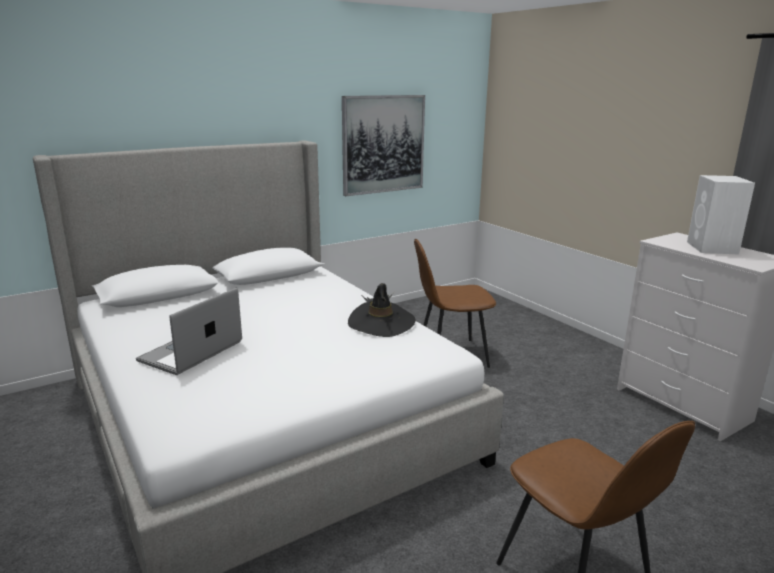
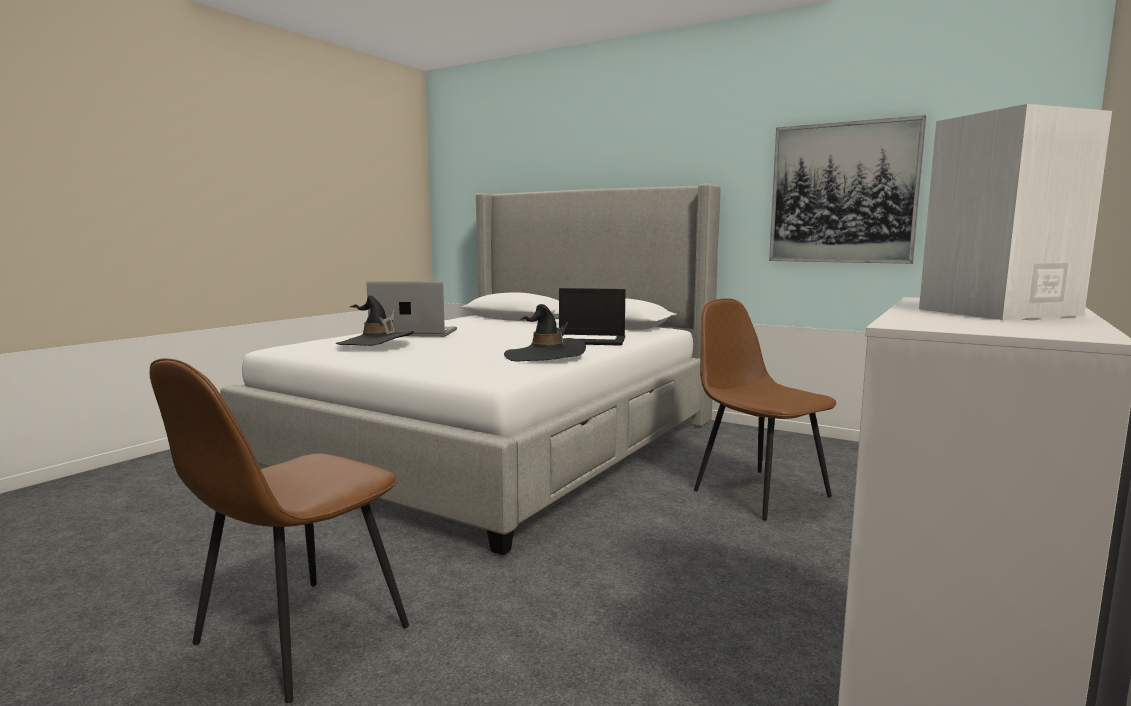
camera: 65 degrees right, 10 degrees down
none -> black hat [335,295,414,346]
none -> laptop [559,288,625,346]

